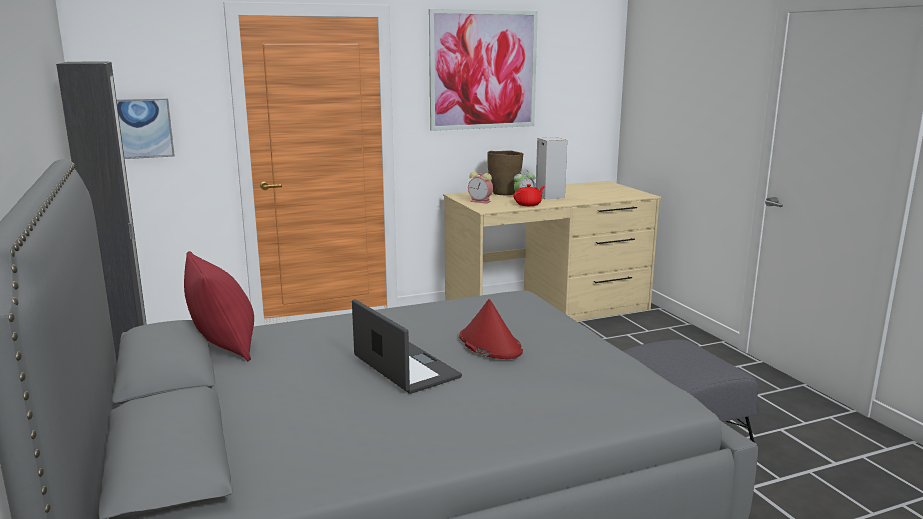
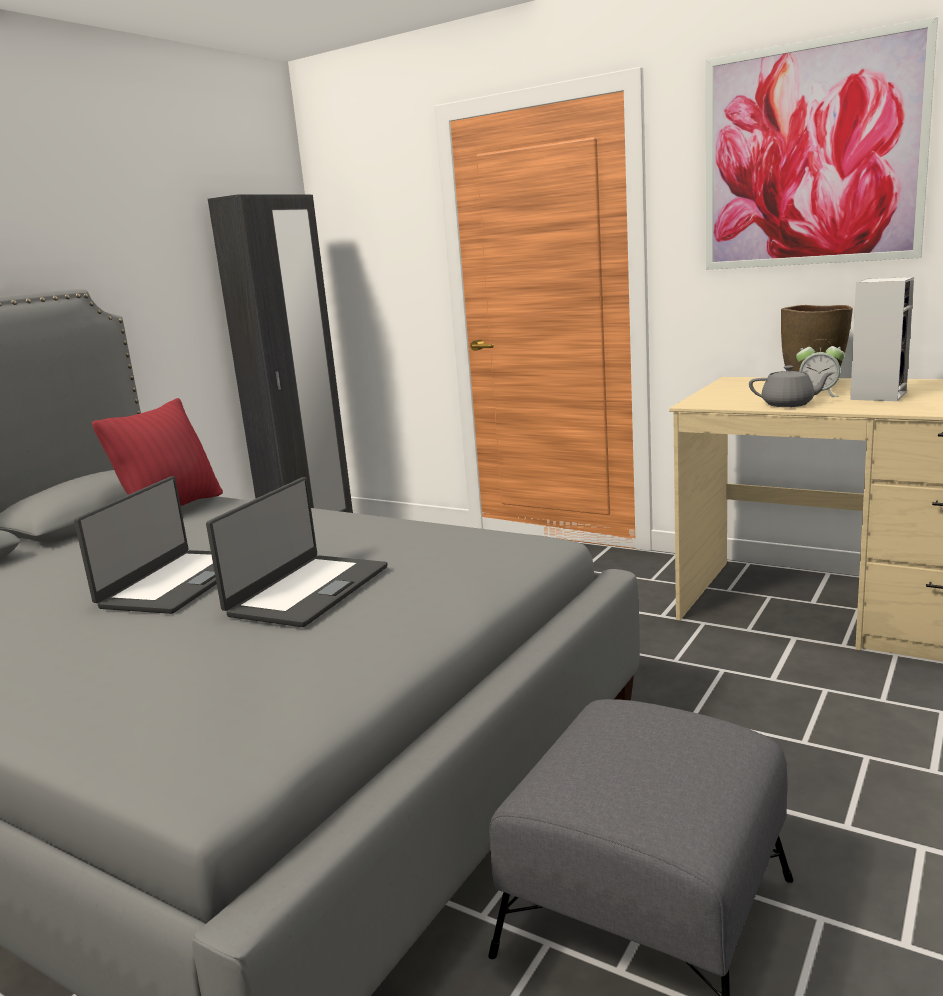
camera: 55 degrees right, 0 degrees up
picture [117,98,175,159] -> none
red hat [459,299,523,359] -> laptop [206,477,387,627]
alarm clock [468,172,493,204] -> none
red teapot [513,184,545,206] -> grey teapot [749,365,834,407]

